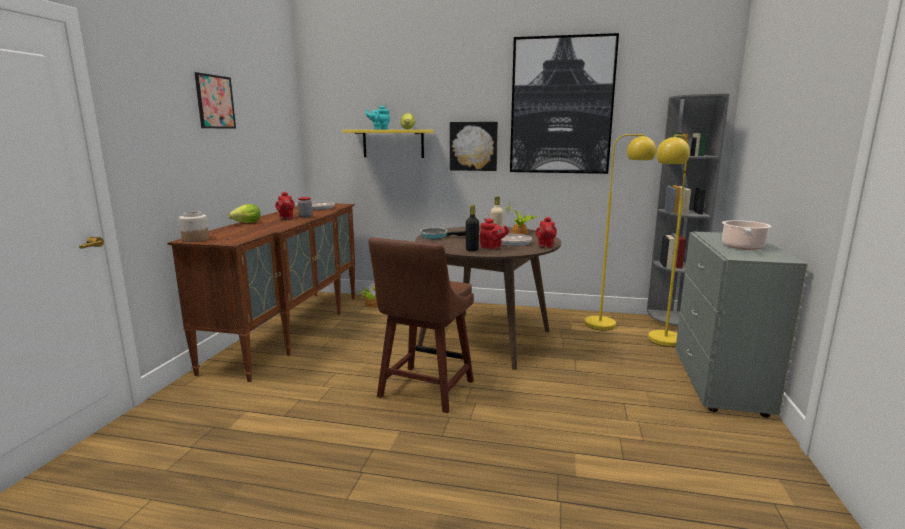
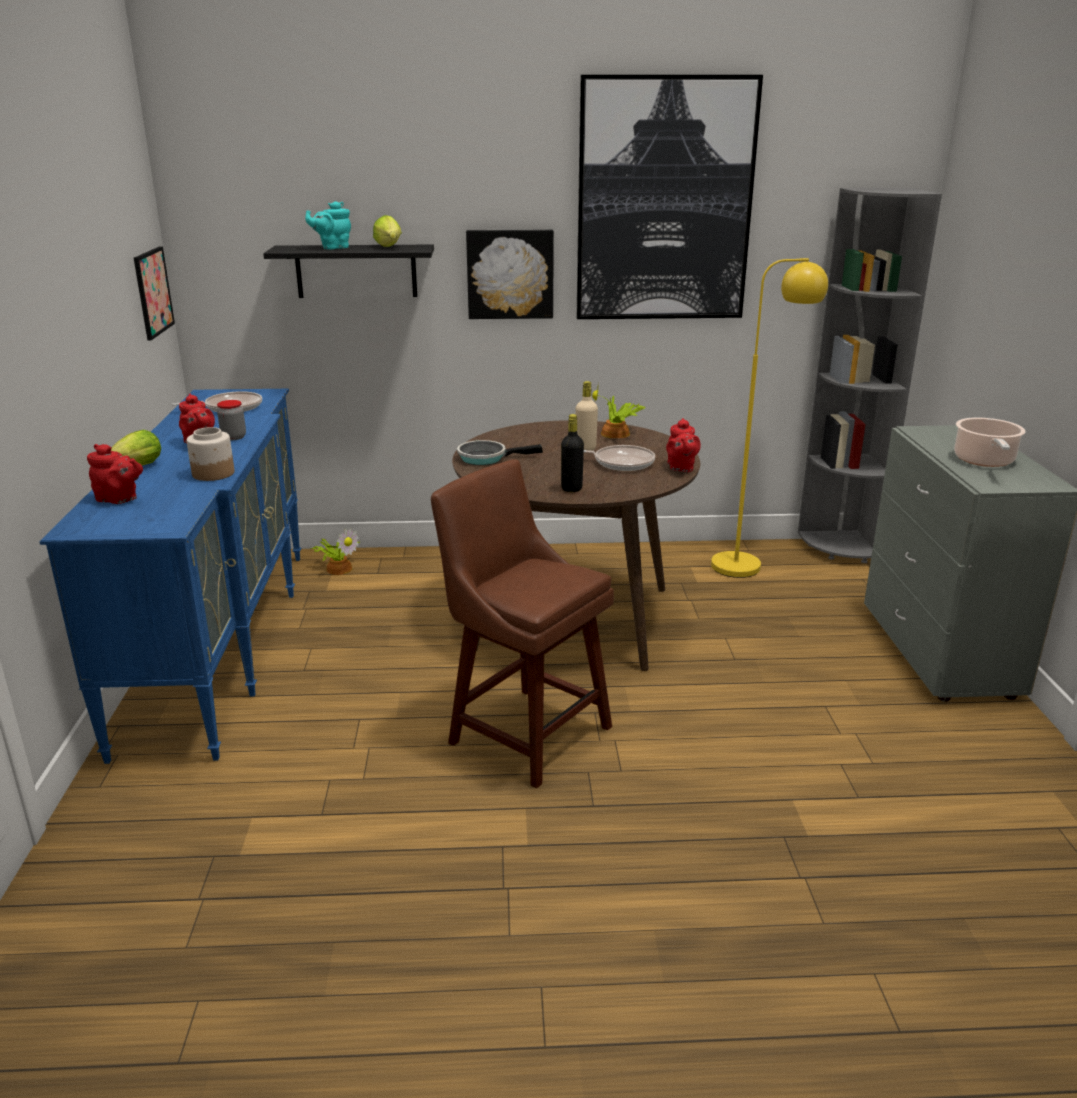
camera: 15 degrees left, 10 degrees up
brown cabinet [167,204,356,382] -> blue cabinet [39,389,301,764]
jar [179,211,209,242] -> jar moved to [187,427,234,481]
picture [194,72,236,128] -> picture moved to [134,246,175,340]
yellow shelf [342,130,434,158] -> black shelf [263,245,434,298]
brown chair [368,238,474,413] -> brown chair turned 120 degrees clockwise [431,459,614,788]
red teapot [480,218,509,249] -> red teapot moved to [87,444,143,504]
yellow floor lamp [648,134,690,347] -> none

